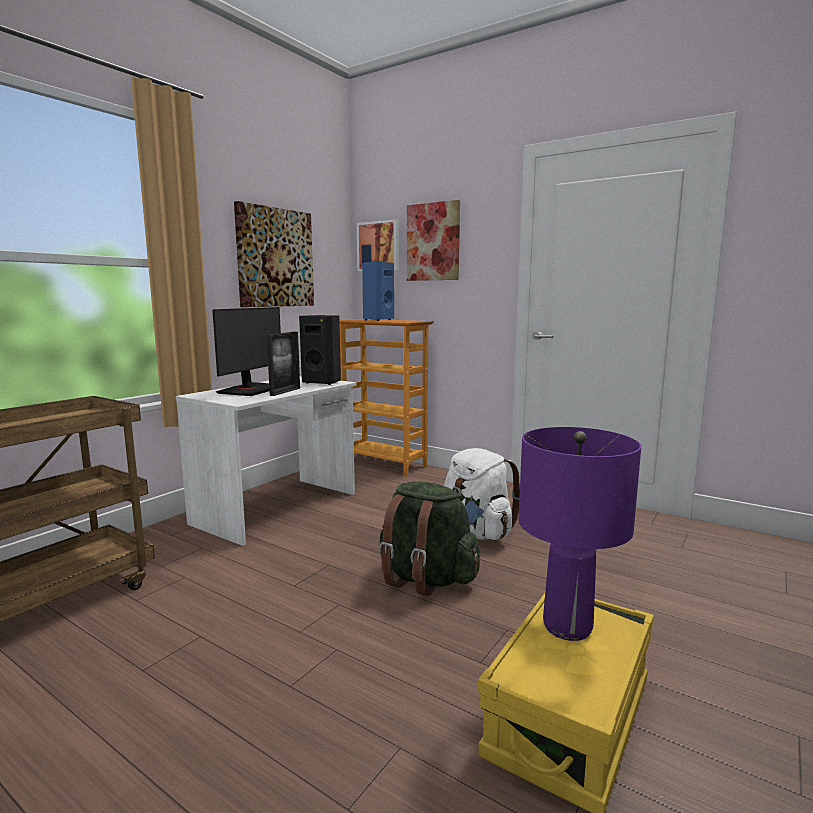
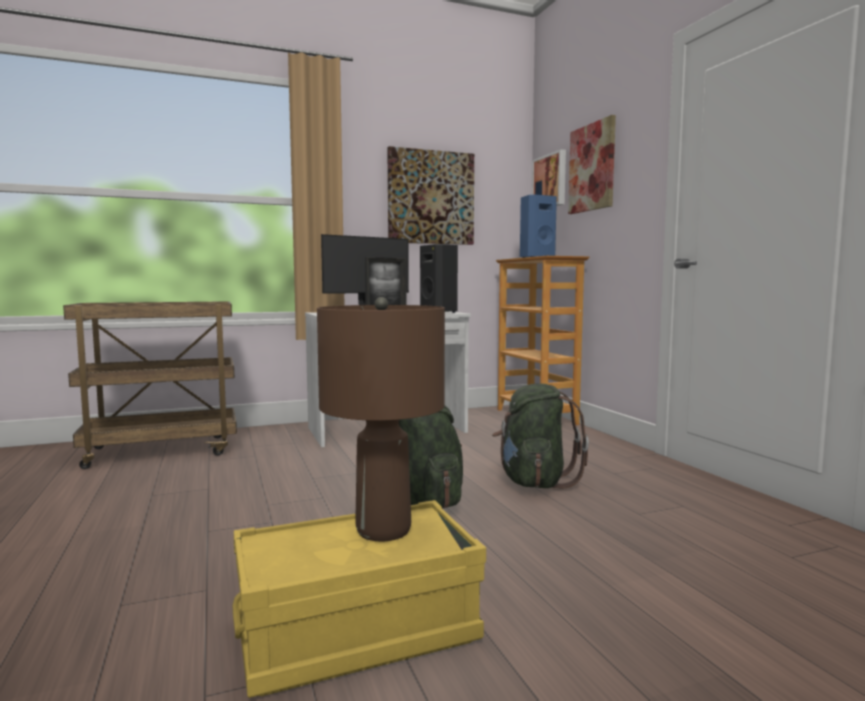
camera: 35 degrees right, 5 degrees down
white backpack [444,448,520,540] -> green backpack [492,383,589,488]
purple table lamp [519,427,641,641] -> brown table lamp [317,297,445,542]

